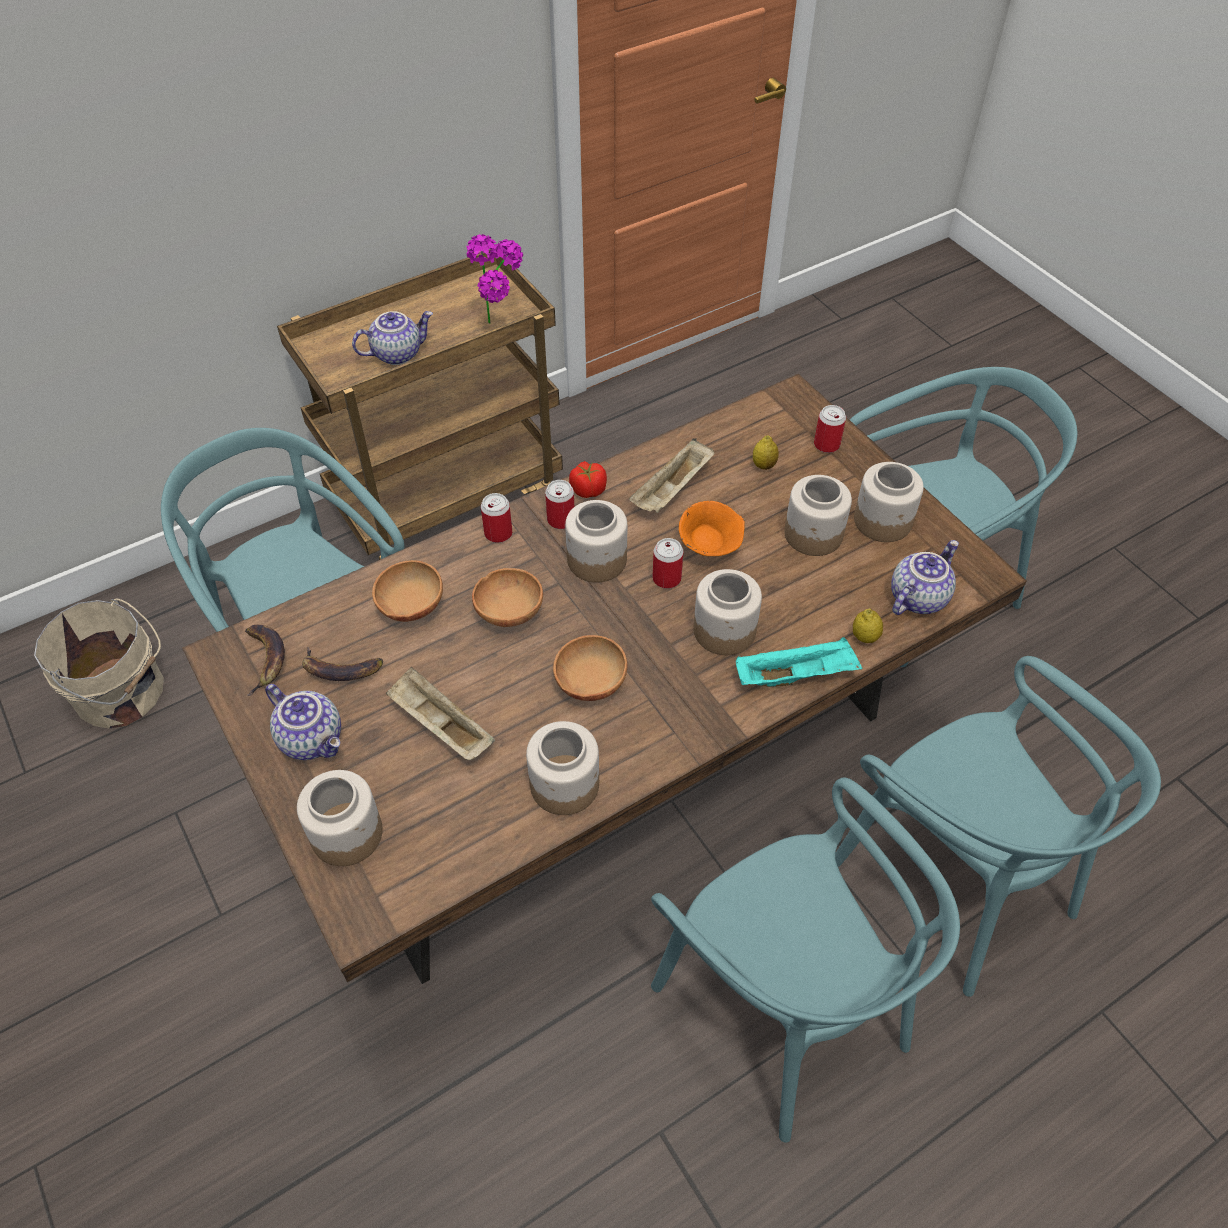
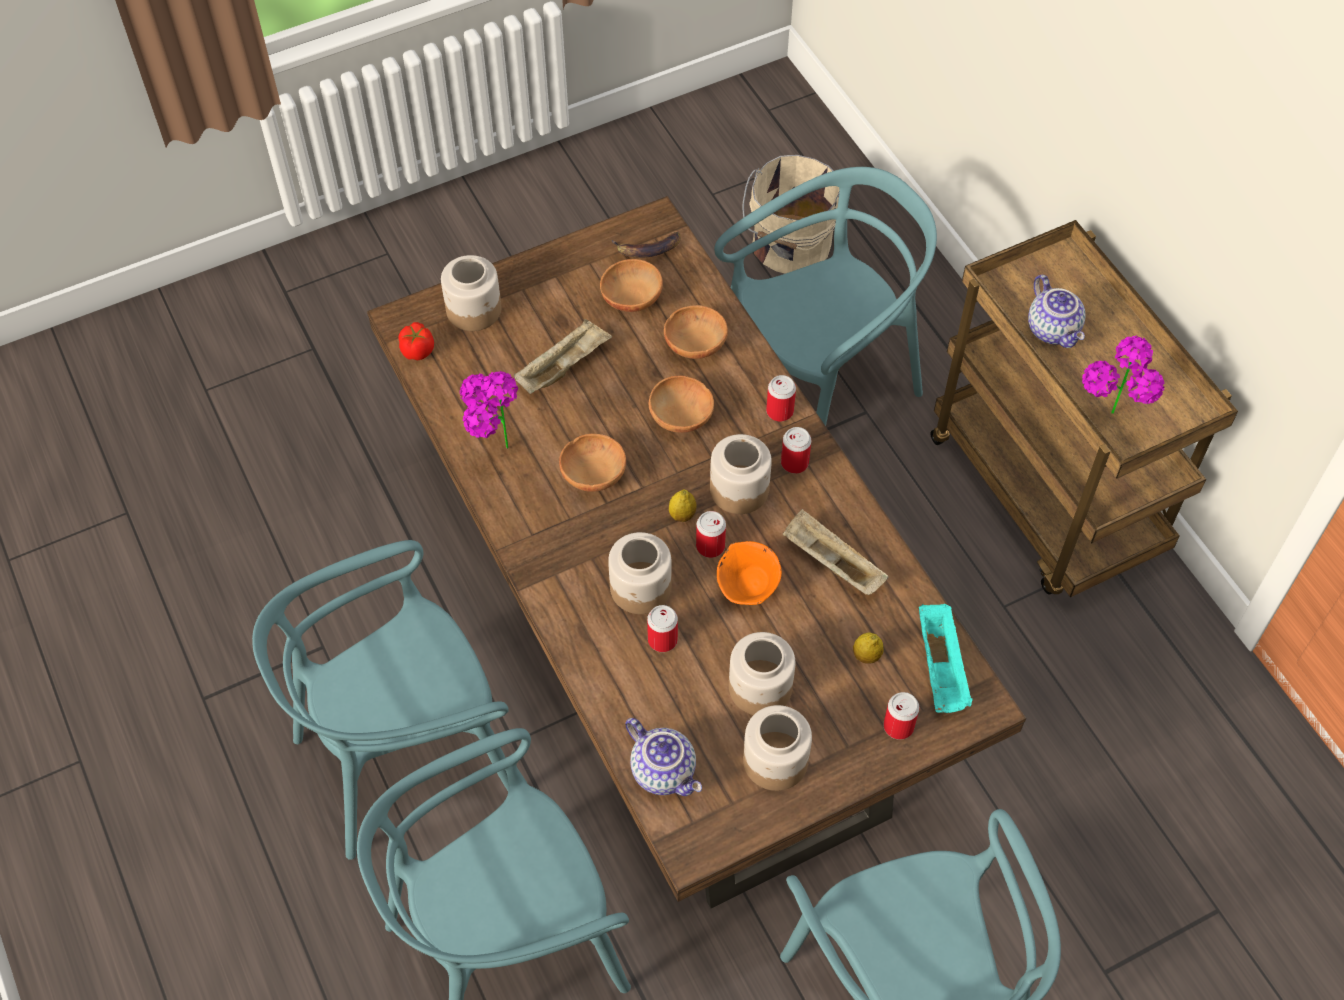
camera: 95 degrees right, 5 degrees up
teapot [265,684,341,760] -> none
banana [302,647,383,681] -> brown bowl [600,259,663,312]
jar [526,721,599,815] -> potted plant [460,371,518,449]
tomato [569,461,607,498] -> tomato moved to [398,322,434,360]
turquoise tray [736,637,863,687] -> turquoise tray moved to [919,604,973,713]
lemon [853,609,883,643] -> lemon moved to [669,489,697,522]
none -> can [647,605,678,652]

